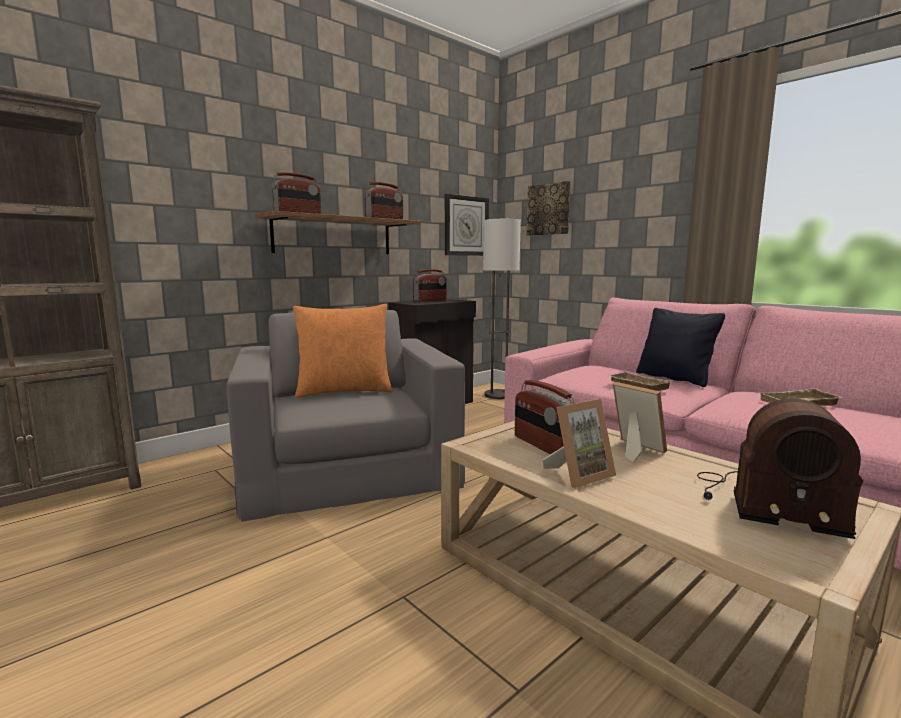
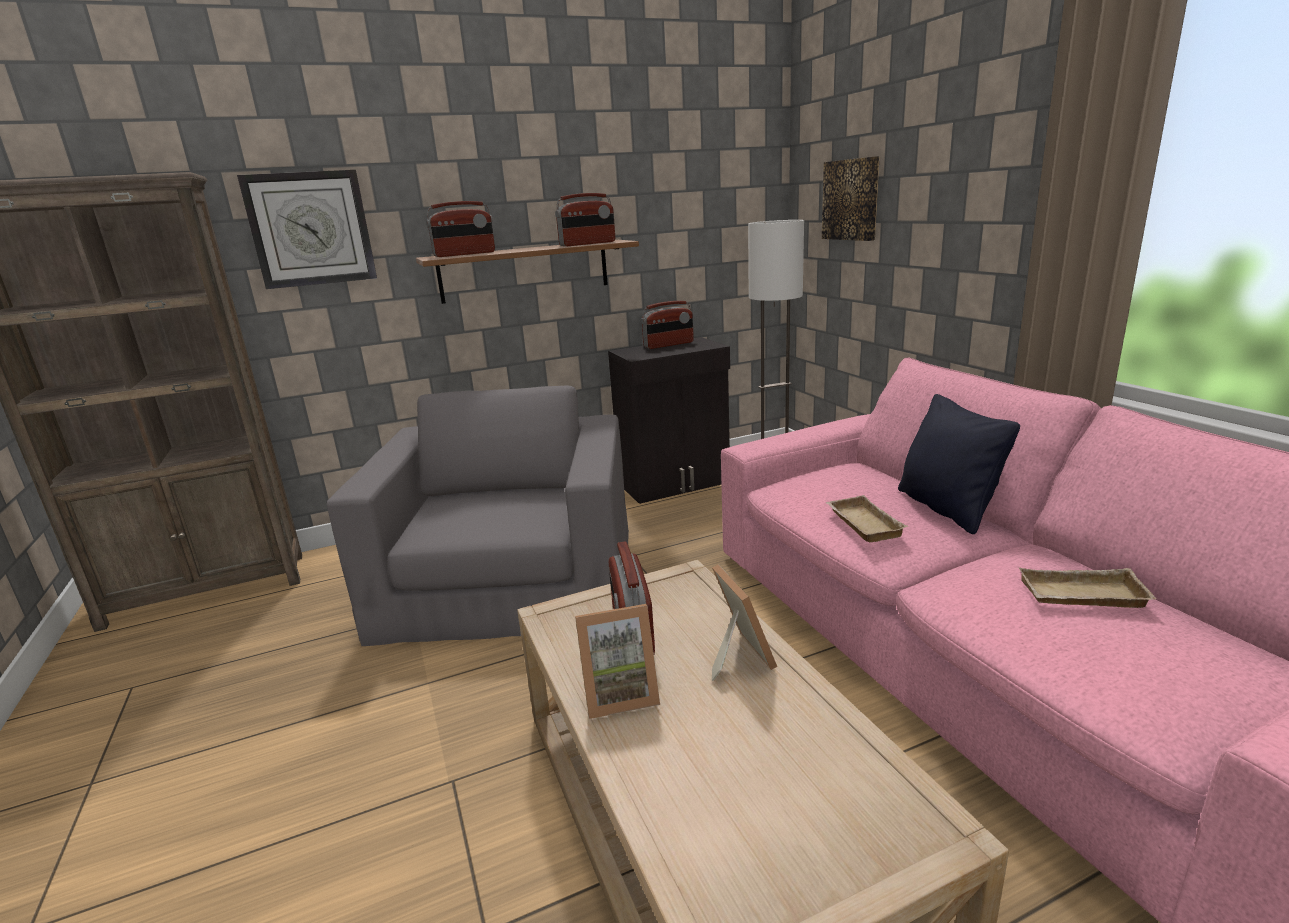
camera: 20 degrees right, 10 degrees up
orange pillow [293,304,393,398] -> none
wall clock [445,194,489,256] -> wall clock moved to [237,170,377,289]
radio [697,398,863,539] -> none

